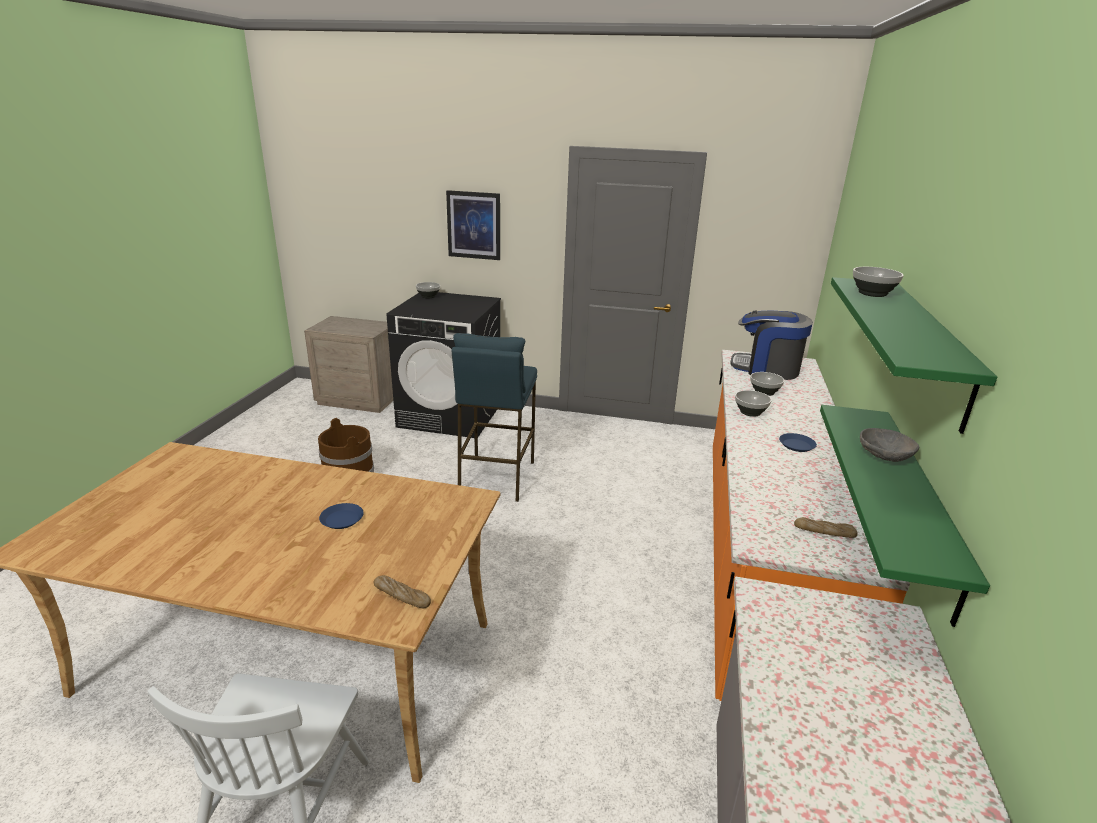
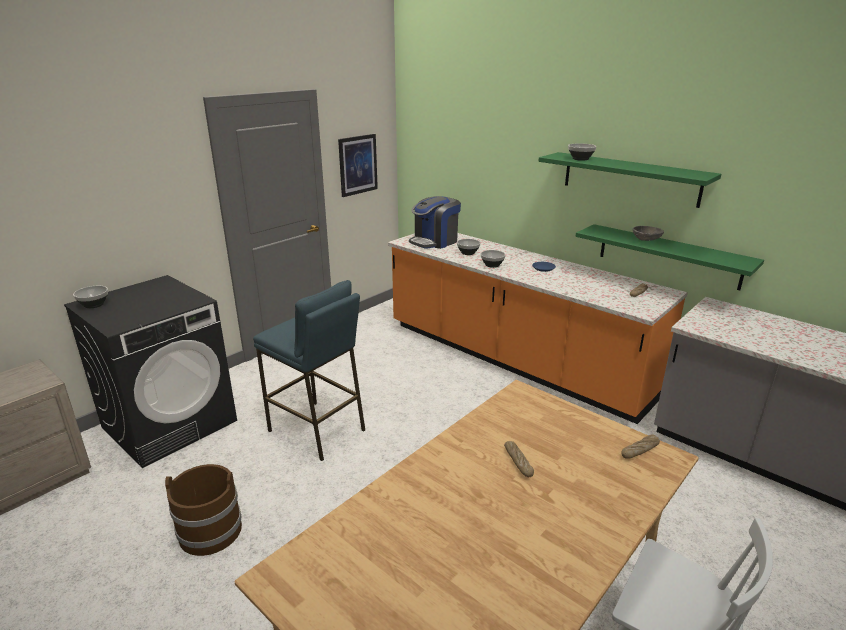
camera: 60 degrees left, 0 degrees up
blue plate [319,503,364,529] -> bread [504,441,534,477]
picture [446,190,500,260] -> picture moved to [338,134,378,197]

